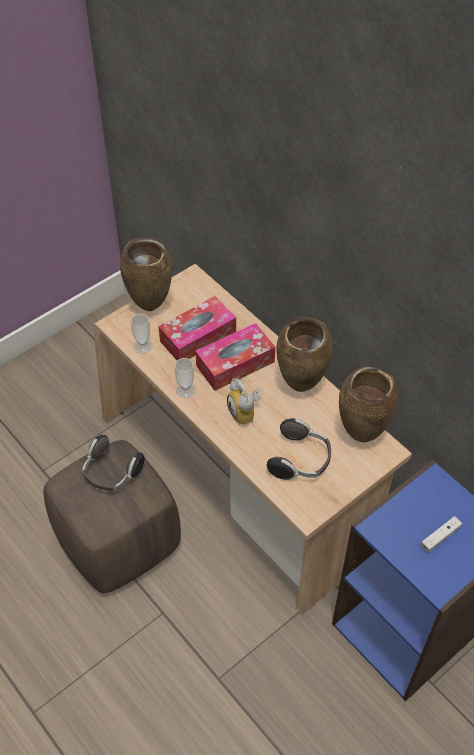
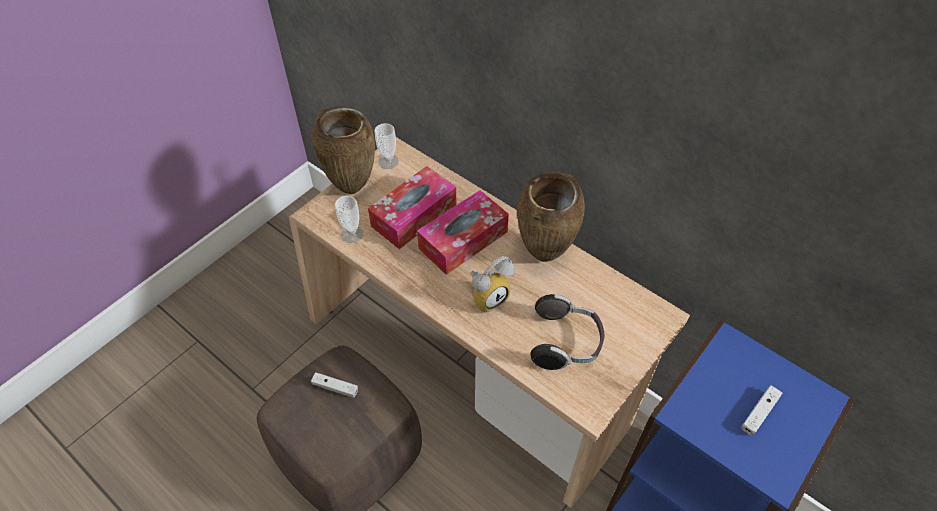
camera: 10 degrees left, 0 degrees up
headphones [82,435,145,491] -> white game controller [311,373,358,398]
cup [175,358,196,398] -> cup moved to [374,123,399,169]
alarm clock [227,378,261,425] -> alarm clock turned 90 degrees counterclockwise [470,256,514,313]
brown vase [339,367,398,442] -> none

